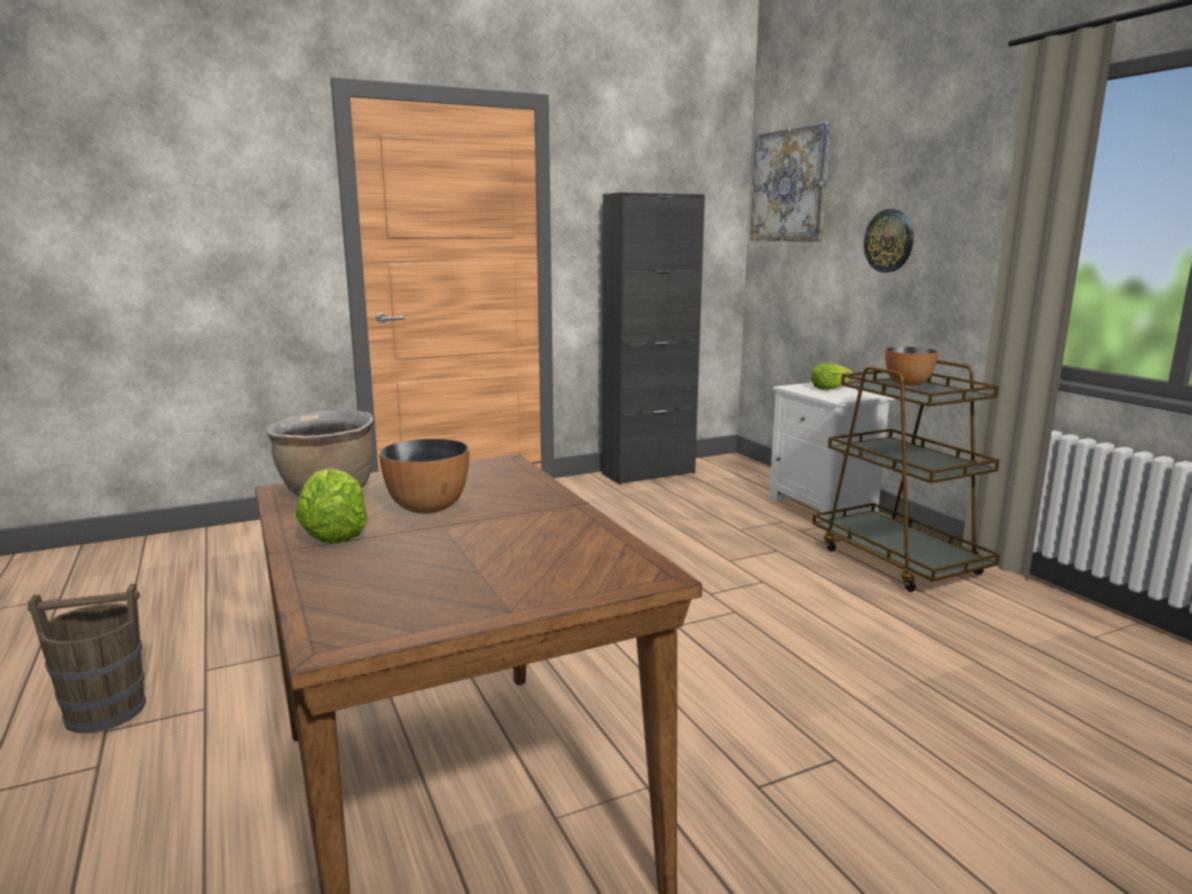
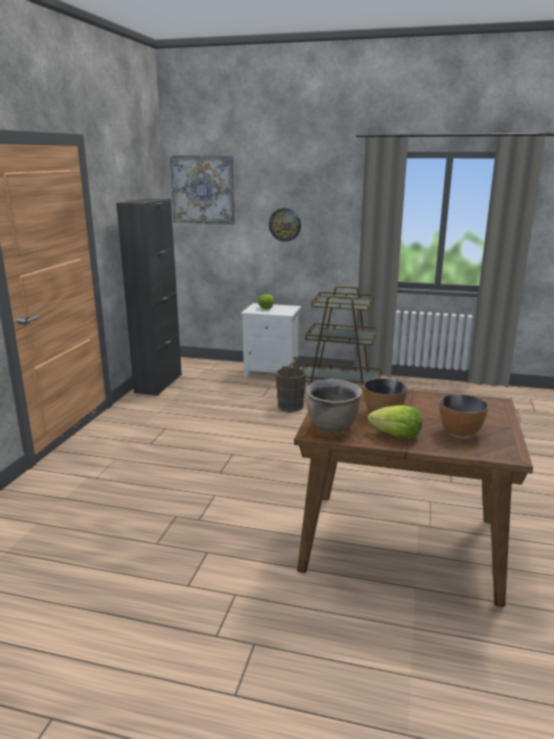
camera: 50 degrees left, 5 degrees up
brown bucket [28,583,146,733] -> brown bucket moved to [276,356,306,412]
bowl [885,347,939,386] -> bowl moved to [440,394,488,437]

